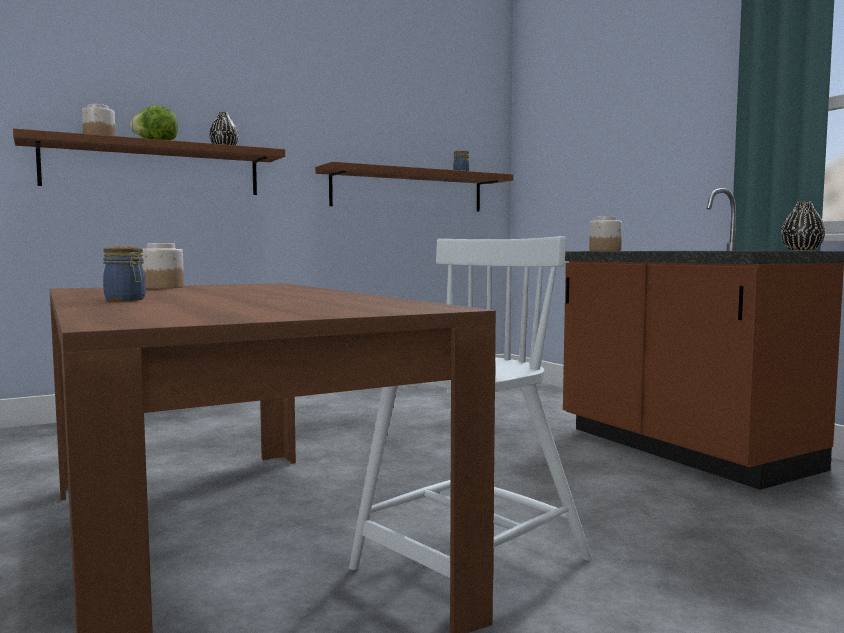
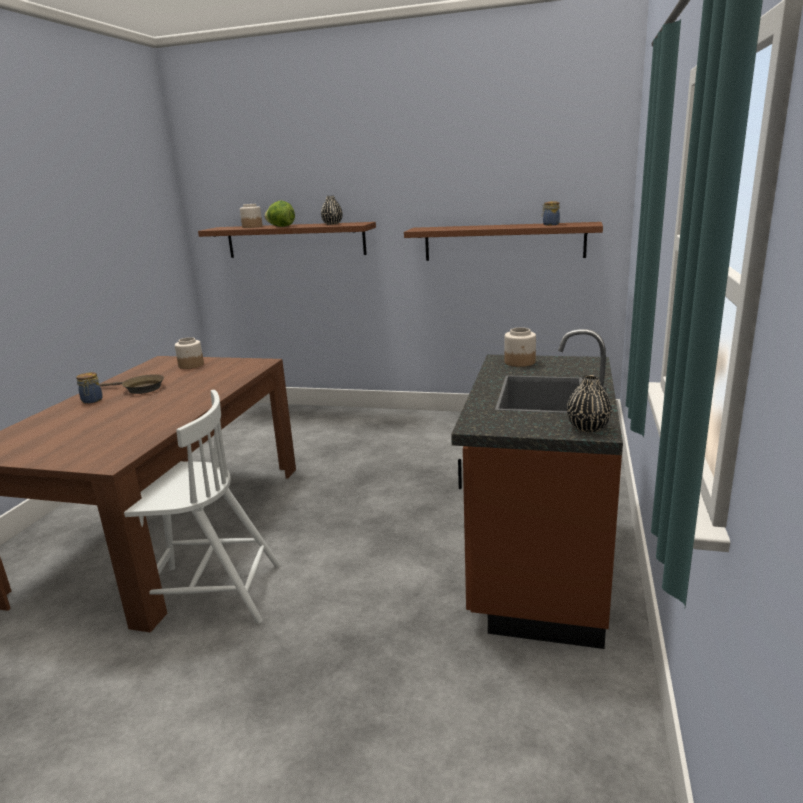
camera: 45 degrees right, 15 degrees up
none -> brown frying pan [100,374,164,394]

